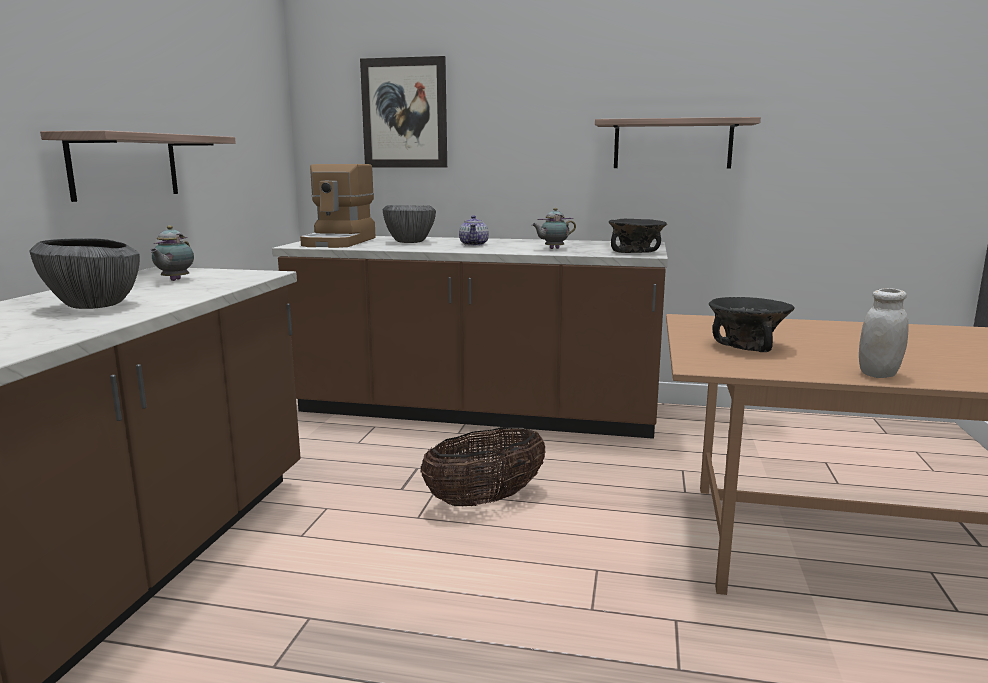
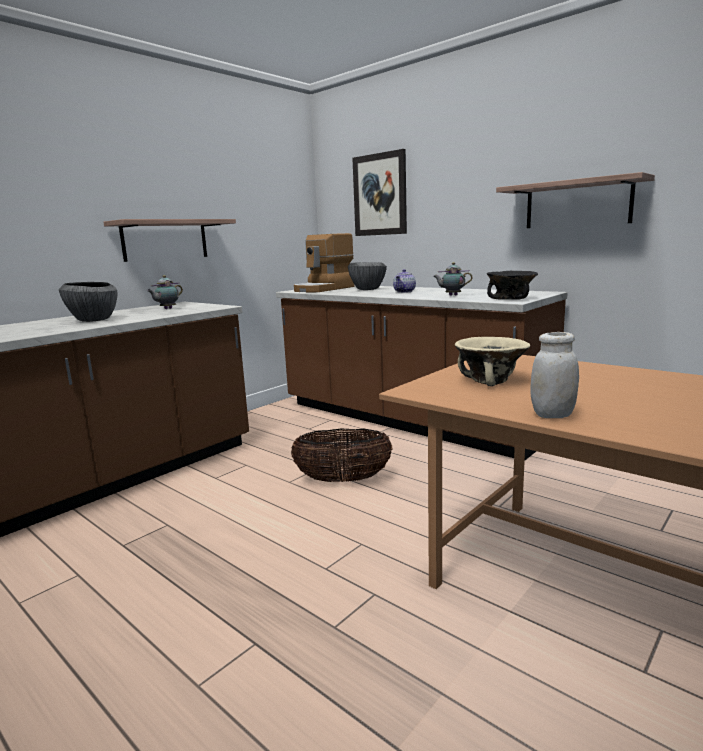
camera: 30 degrees right, 0 degrees up
black bowl [709,297,795,352] -> beige bowl [455,337,530,386]

